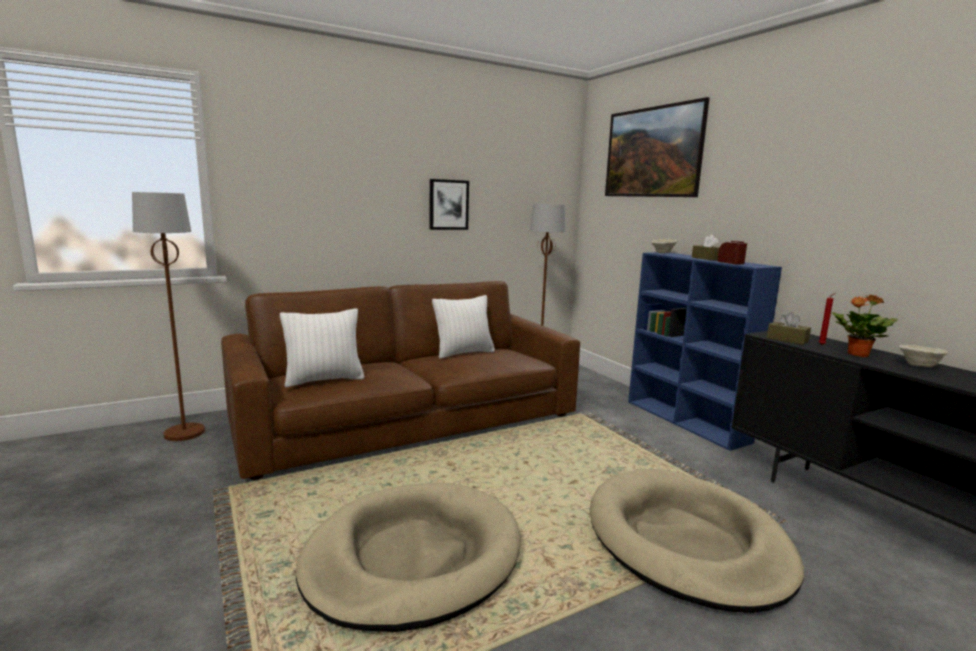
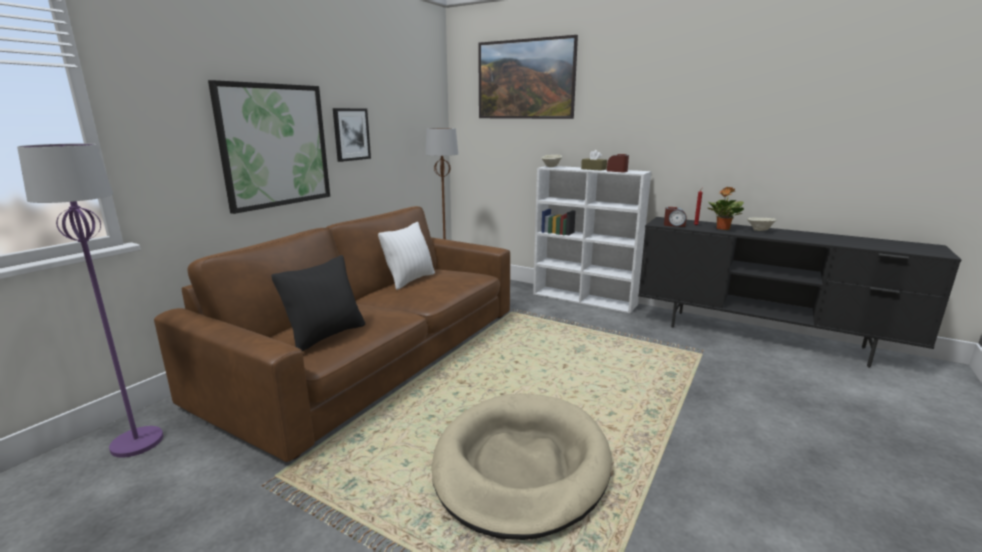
camera: 30 degrees left, 5 degrees up
brown floor lamp [132,192,205,441] -> purple floor lamp [17,143,163,458]
white pillow [280,308,365,387] -> black pillow [271,255,365,352]
beige dog bed [590,469,804,613] -> none
blue bookcase [628,252,782,451] -> white bookcase [533,166,651,313]
brown tissue box [767,312,811,345] -> alarm clock [664,207,687,227]
none -> picture [208,80,330,214]

